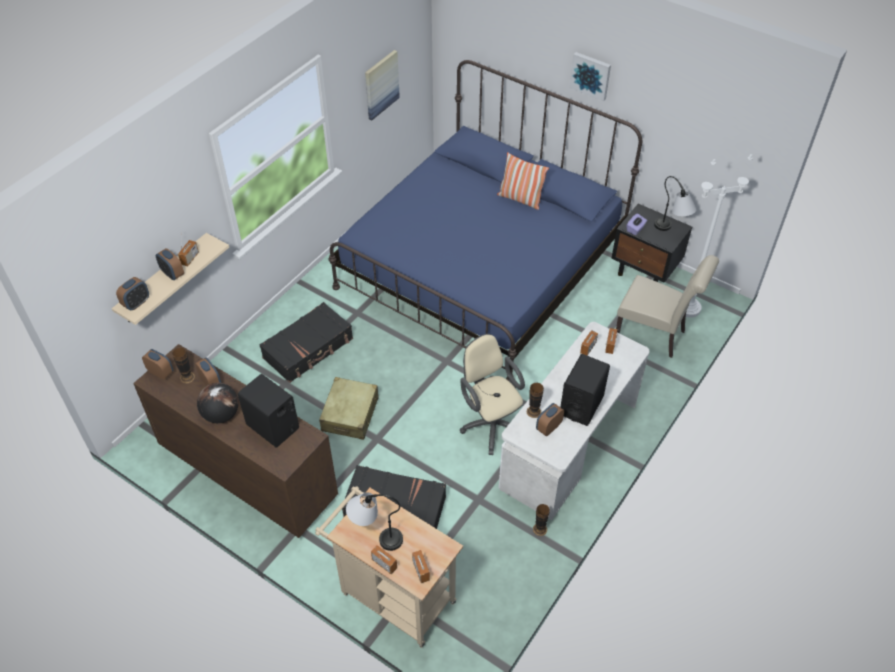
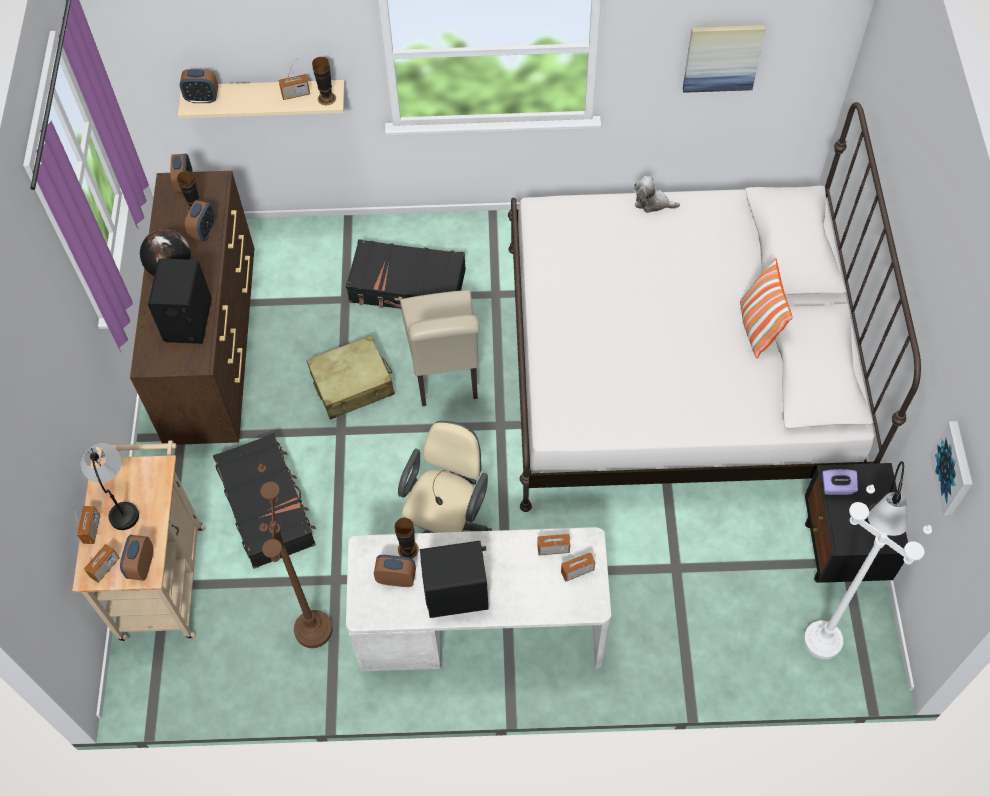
camera: 55 degrees right, 10 degrees up
alarm clock [156,248,184,280] -> alarm clock moved to [120,535,154,581]
blue bed [328,60,642,381] -> white bed [508,102,921,512]
vase [533,504,550,536] -> vase moved to [312,57,336,105]
picture [570,52,611,101] -> picture moved to [930,421,973,516]
beige chair [616,255,719,358] -> beige chair moved to [400,290,480,406]
none -> brown floor lamp [258,464,333,648]
none -> plush toy [634,176,680,213]

